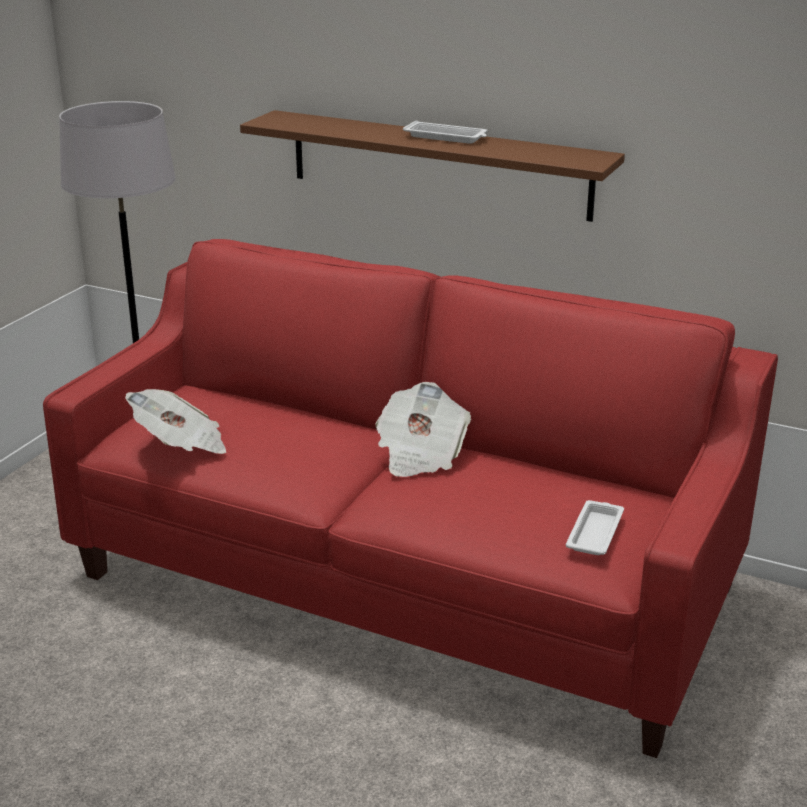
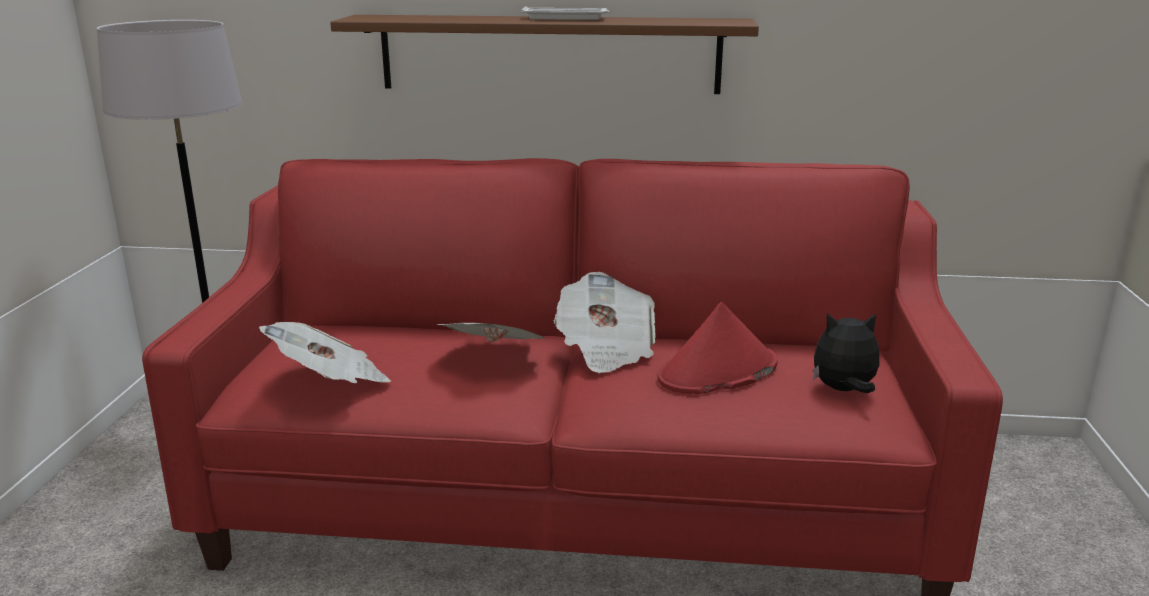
camera: 20 degrees left, 5 degrees down
white tray [566,500,624,555] -> plush toy [813,313,879,393]
none -> newspaper [437,323,545,342]
none -> red hat [657,302,778,394]

